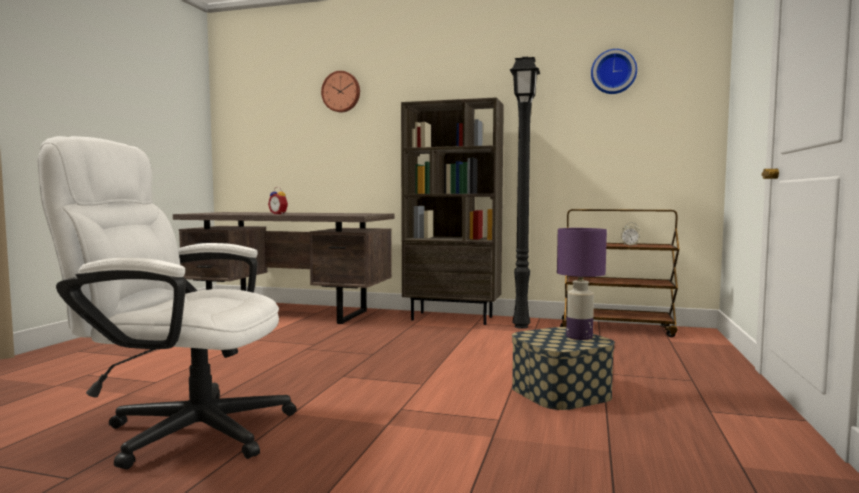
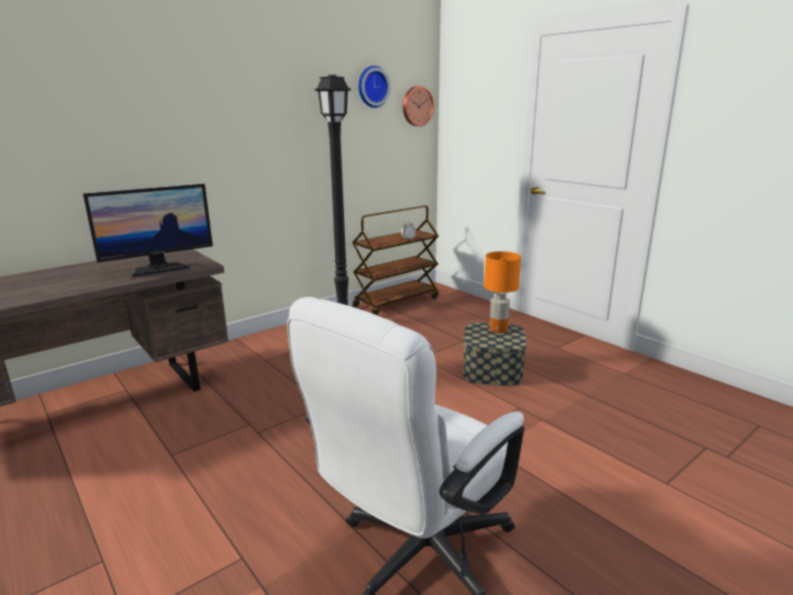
camera: 55 degrees left, 15 degrees up
alarm clock [268,187,288,214] -> none
wall clock [321,71,360,112] -> wall clock moved to [403,86,434,126]
brown bookcase [401,97,504,325] -> none
purple table lamp [557,228,607,340] -> orange table lamp [484,251,521,333]
none -> monitor [83,184,213,277]

